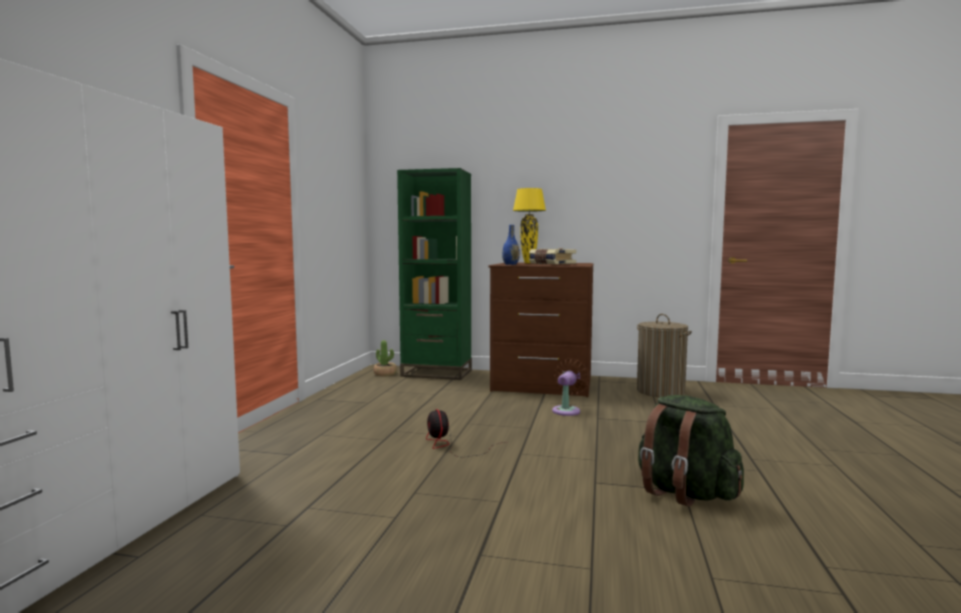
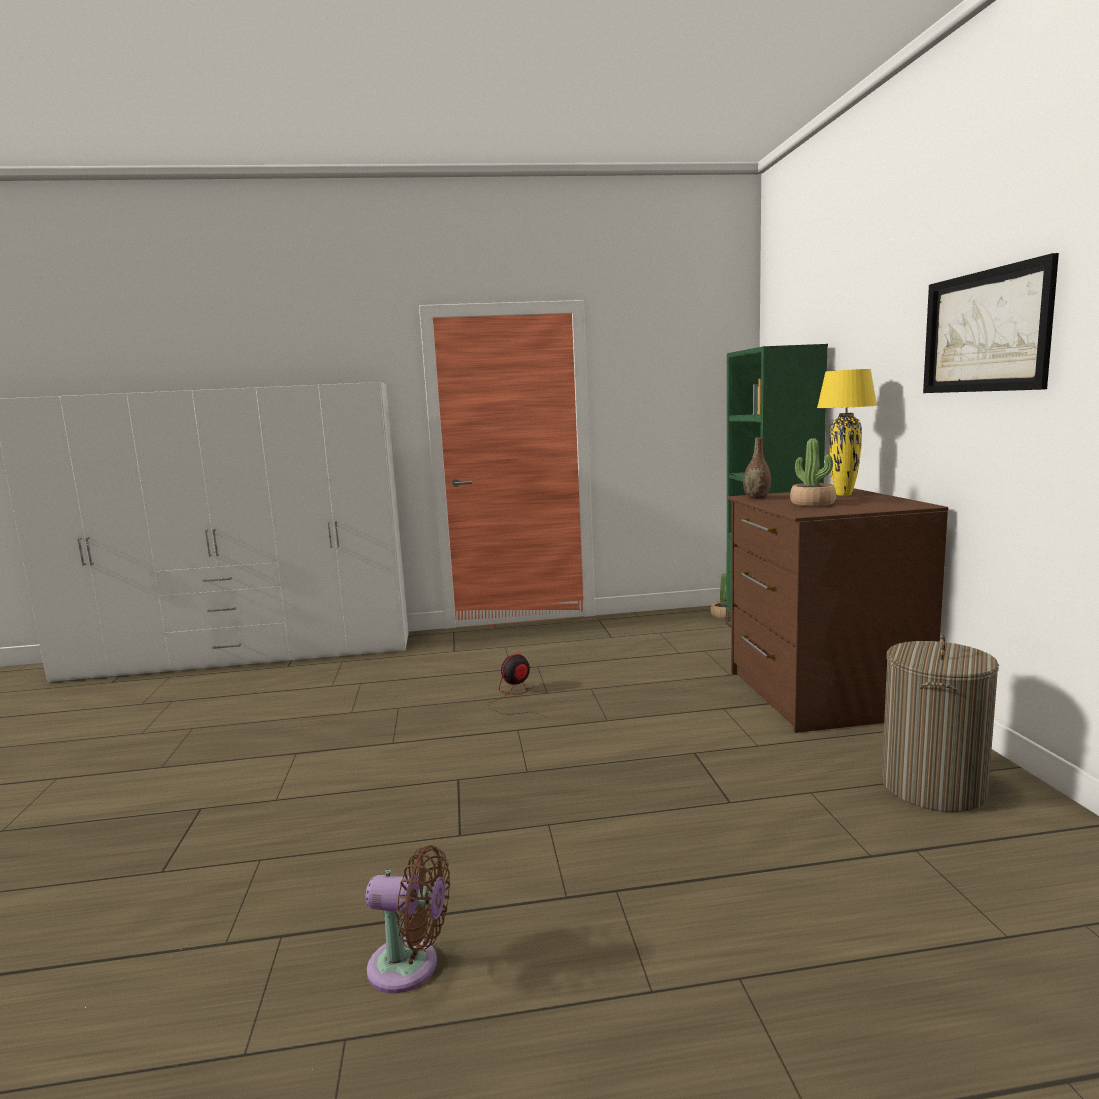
camera: 70 degrees right, 5 degrees up
blue vase [502,225,520,265] -> brown vase [743,437,771,499]
book [529,248,576,265] -> potted plant [790,438,836,507]
brown fan [552,358,590,416] -> brown fan moved to [366,845,450,993]
green backpack [638,395,744,507] -> none
none -> picture [923,253,1059,393]

